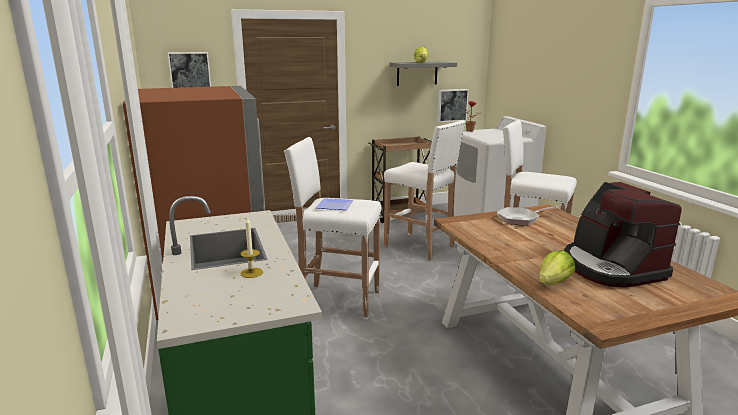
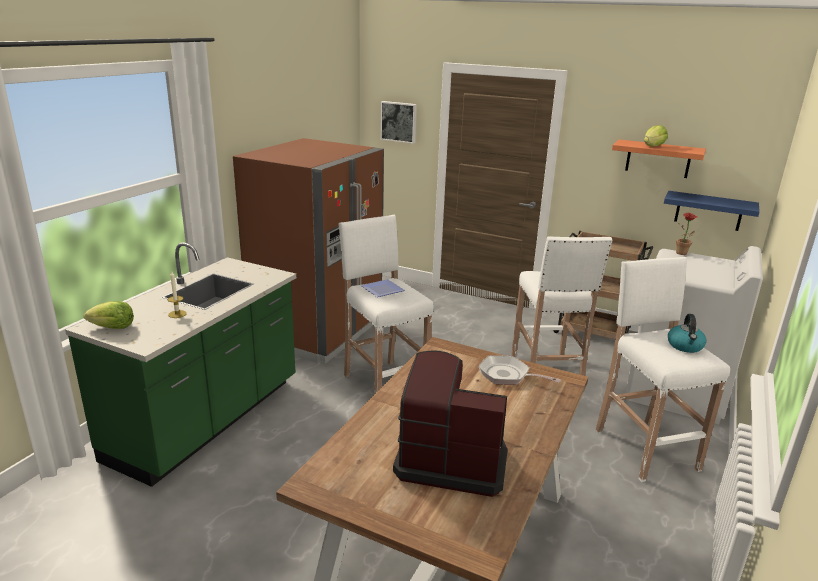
camera: 45 degrees right, 5 degrees up
grey shelf [389,62,457,86] -> orange shelf [612,139,706,178]
picture [438,89,469,122] -> blue shelf [664,191,760,231]
lettuce [539,250,575,285] -> lettuce moved to [84,301,134,329]
coffee machine [564,182,682,288] -> coffee machine turned 75 degrees clockwise [393,350,508,497]
none -> kettle [668,314,707,353]

